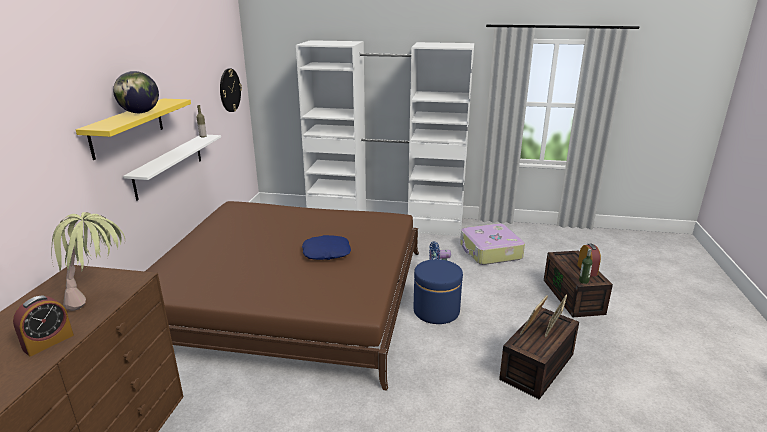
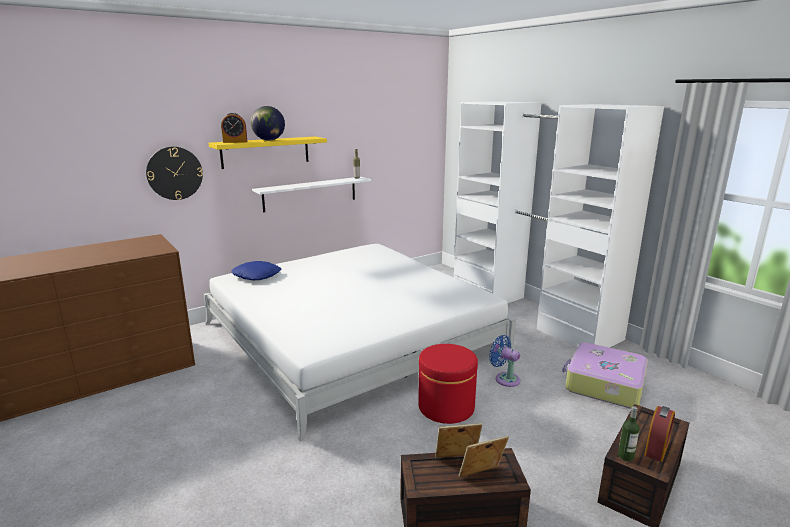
camera: 45 degrees right, 5 degrees down
alarm clock [13,295,74,356] -> alarm clock moved to [221,113,247,143]
potted plant [52,212,125,311] -> none
brown bed [145,201,419,391] -> white bed [204,244,516,441]
wall clock [220,68,242,112] -> wall clock moved to [146,147,203,200]
blue pillow [302,235,351,260] -> blue pillow moved to [231,261,281,280]
blue ottoman [413,259,463,324] -> red ottoman [418,344,478,424]

